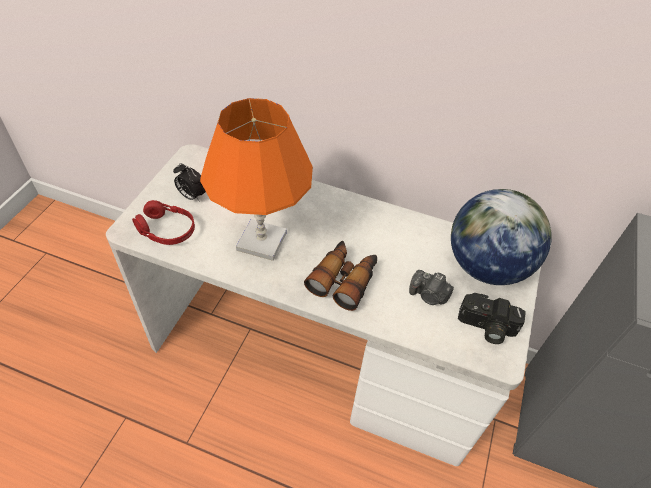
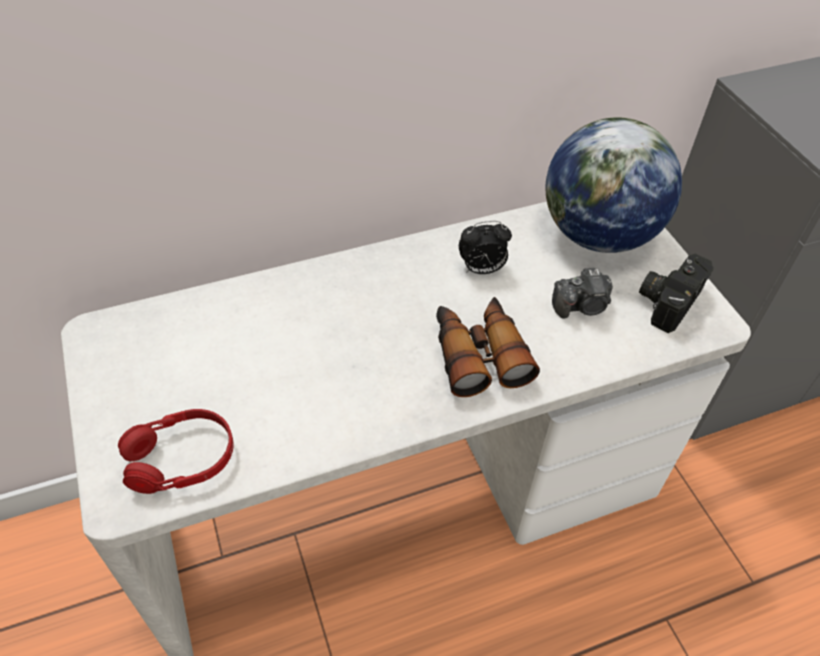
camera: 40 degrees left, 0 degrees up
alarm clock [173,163,206,202] -> alarm clock moved to [459,221,512,274]
orange table lamp [200,98,313,261] -> none
camera [458,293,526,344] -> camera turned 150 degrees clockwise [639,254,714,333]

